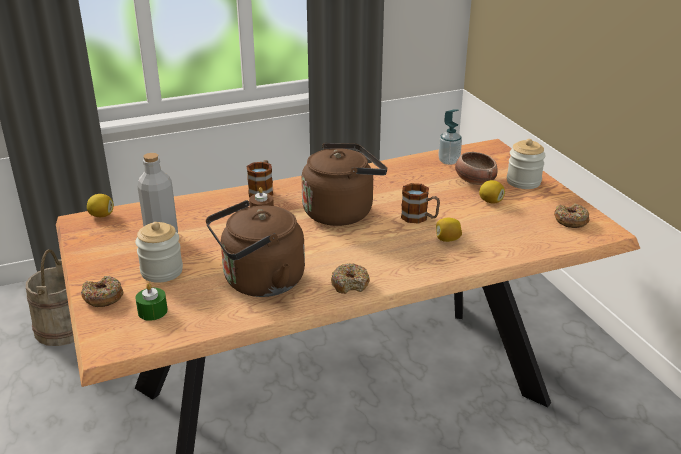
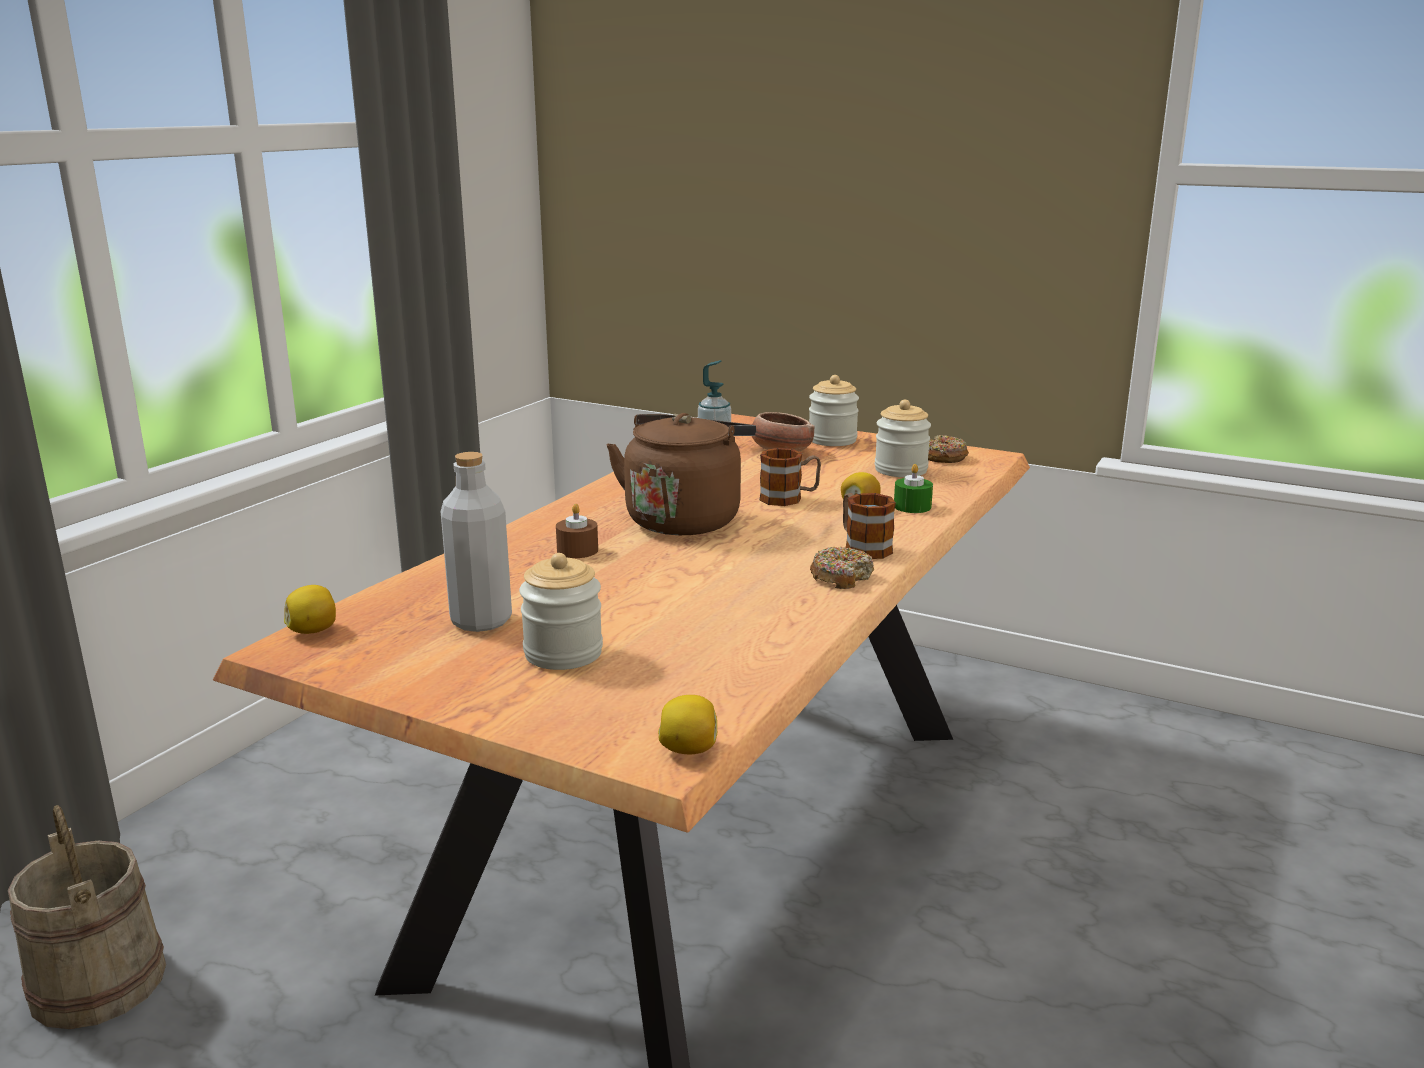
camera: 40 degrees left, 10 degrees down
donut [81,276,123,307] -> none
green candle [135,283,168,321] -> green candle moved to [894,464,933,513]
brown kettle [206,200,305,297] -> none
mug [247,160,273,197] -> mug moved to [843,493,896,559]
lemon [479,180,505,203] -> lemon moved to [658,695,717,755]
none -> jar [875,400,931,477]

